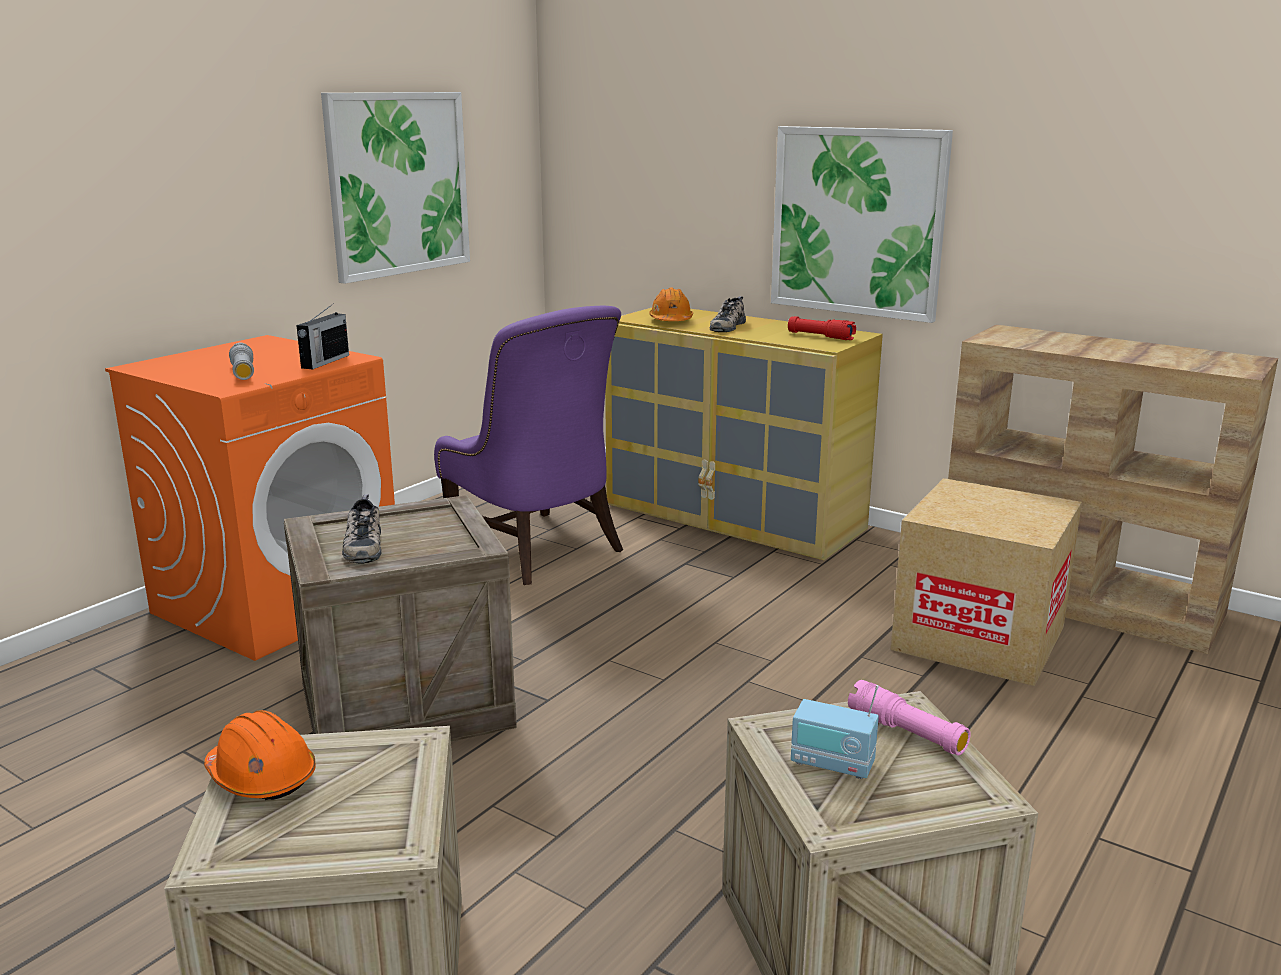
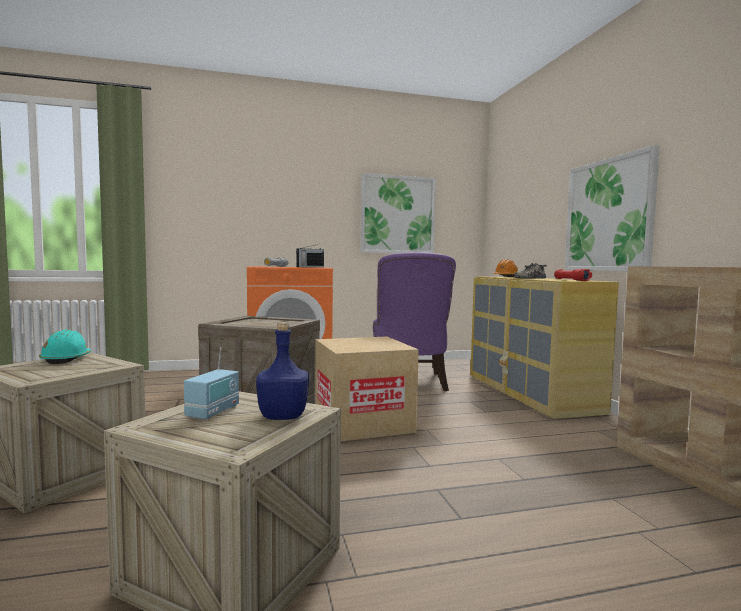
camera: 40 degrees right, 15 degrees down
orange hard hat [204,710,315,800] -> turquoise hard hat [39,329,92,364]
shoe [342,494,382,563] -> none
radio [791,685,879,779] -> radio turned 135 degrees counterclockwise [184,347,239,420]
pink flashlight [848,680,971,755] -> blue bottle [256,322,309,420]
cardboard box [890,478,1082,686] -> cardboard box moved to [315,337,419,441]

